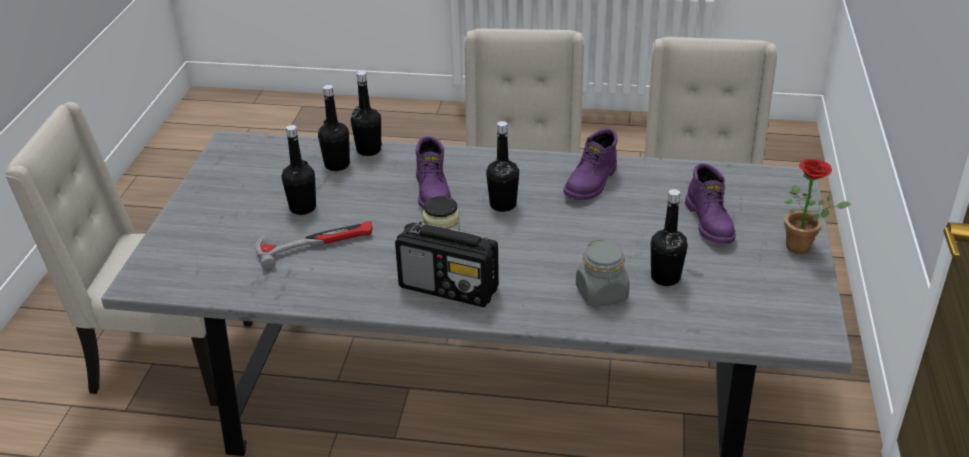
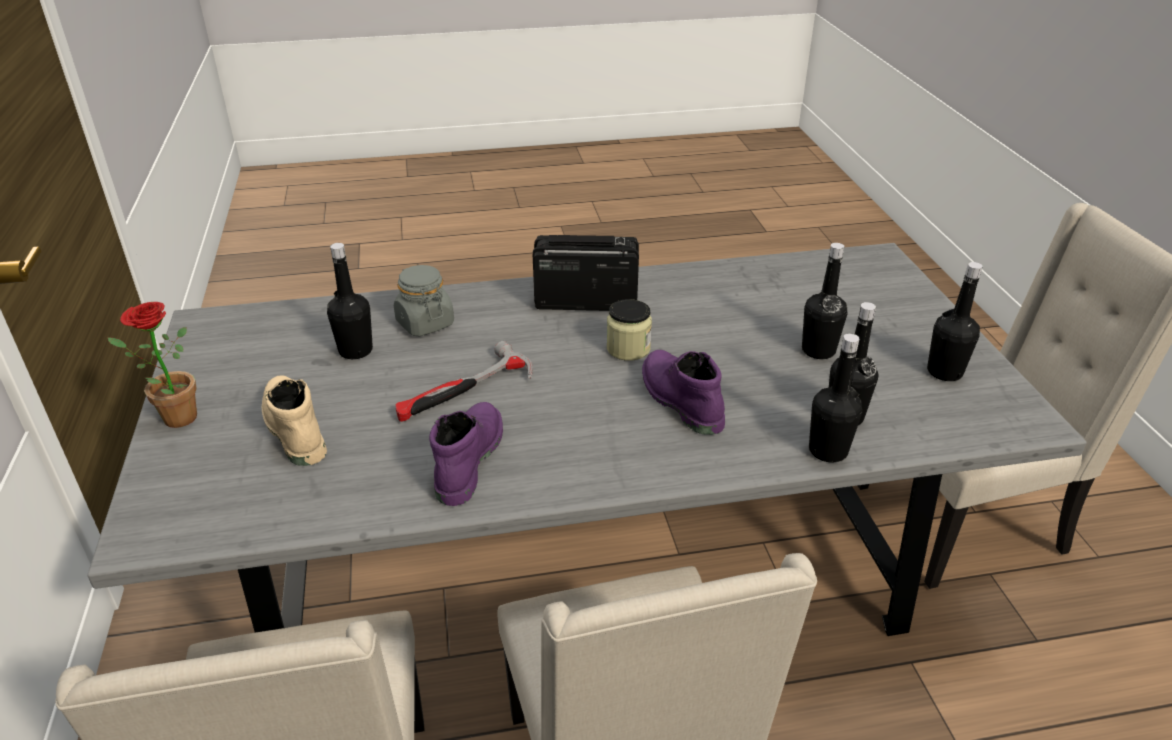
camera: 160 degrees right, 0 degrees up
hammer [255,221,372,270] -> hammer moved to [396,341,533,422]
black bottle [486,121,519,212] -> black bottle moved to [927,262,983,381]
purple boot [685,163,736,244] -> beige boot [262,375,327,466]

